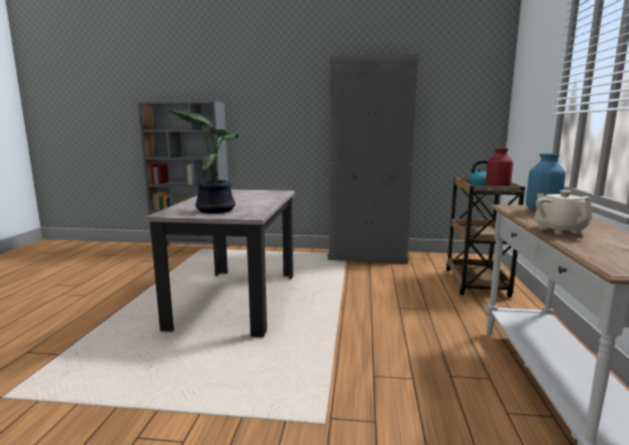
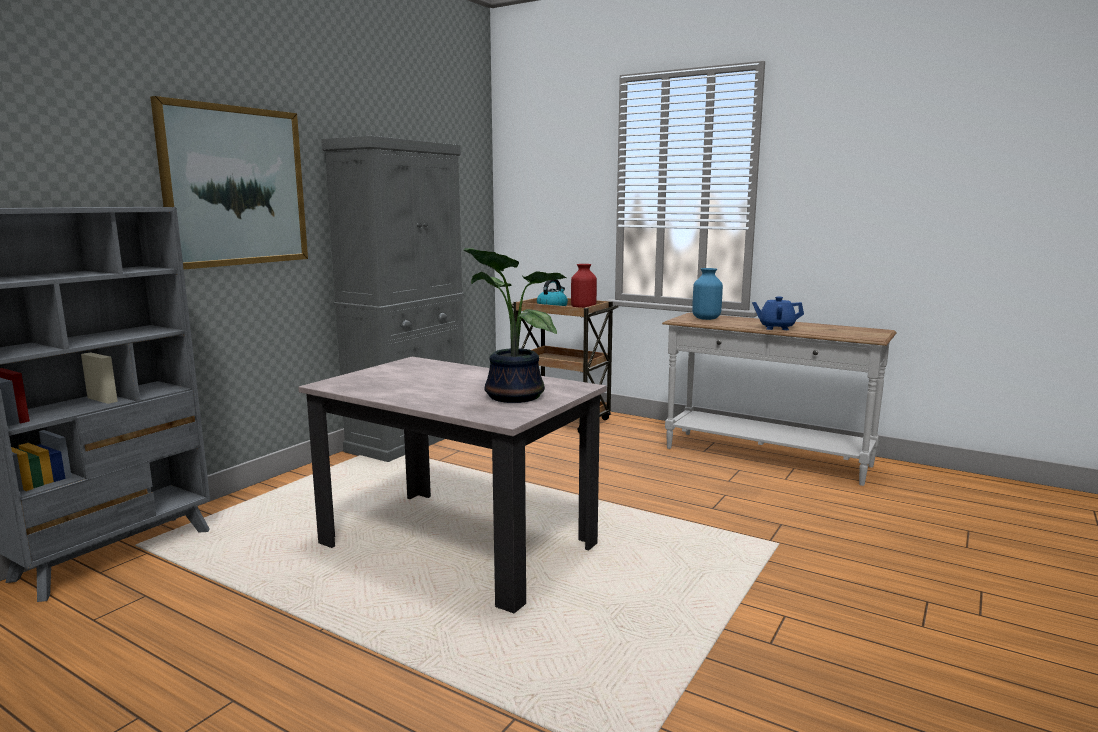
camera: 65 degrees left, 0 degrees up
beige teapot [535,190,592,235] -> blue teapot [752,297,804,330]
none -> picture [150,96,308,269]

